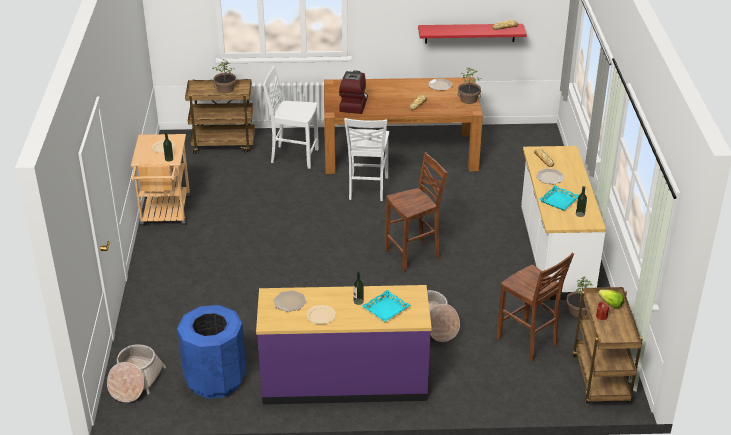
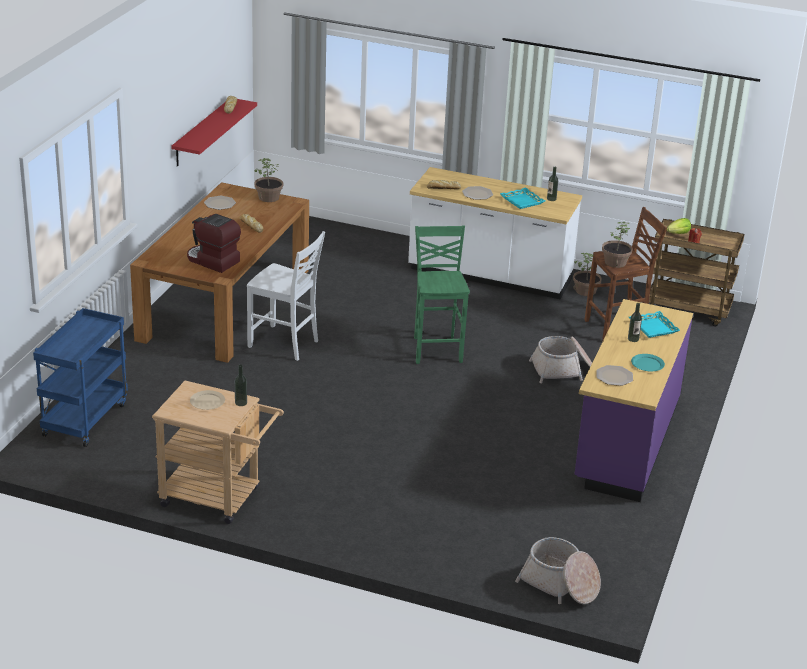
camera: 70 degrees left, 5 degrees down
blue trash can [177,305,246,399] -> none
brown cart [185,79,255,154] -> blue cart [33,308,128,447]
potted plant [212,59,237,93] -> potted plant moved to [602,222,633,268]
white chair [263,66,319,169] -> none
beige plate [306,305,336,324] -> turquoise plate [631,354,665,371]
brown stool [385,152,448,272] -> green stool [414,225,470,364]

